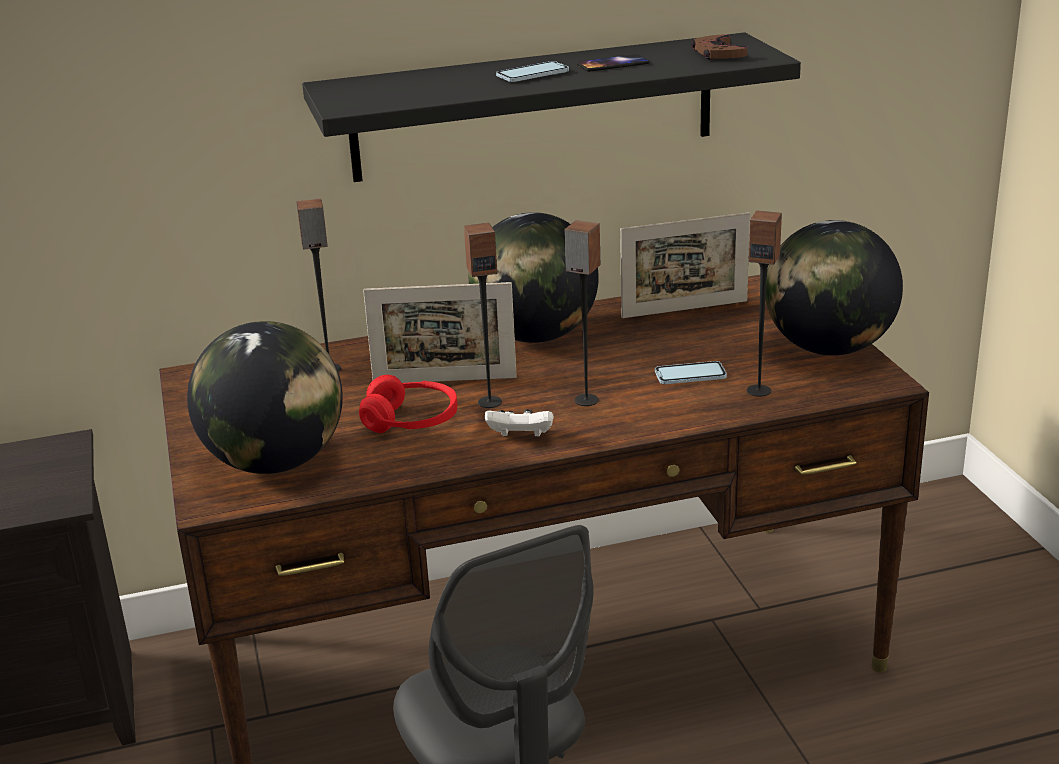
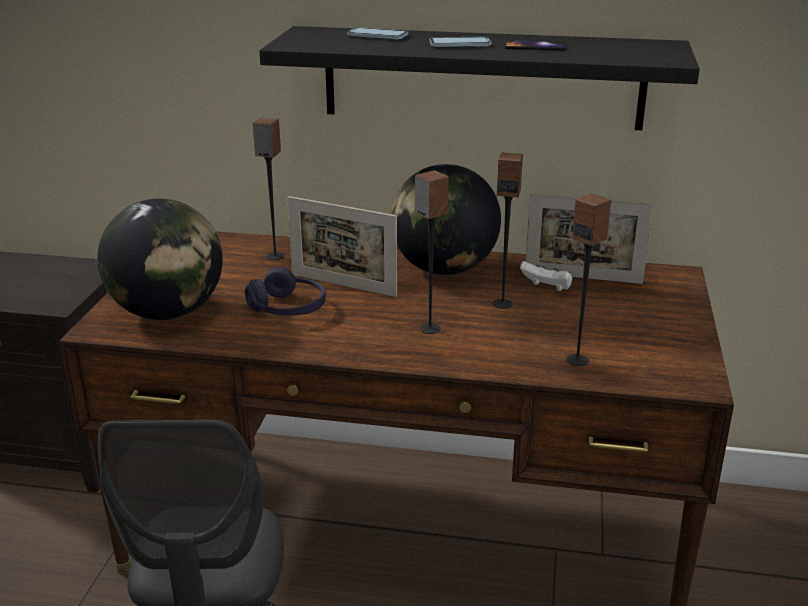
camera: 25 degrees right, 0 degrees up
red headphones [359,375,457,433] -> purple headphones [245,267,326,316]
speaker [464,223,502,408] -> speaker moved to [493,153,523,309]
white game controller [485,409,554,437] -> white game controller moved to [520,261,572,291]
phone [655,361,727,384] -> phone moved to [347,27,408,39]
brown game controller [691,35,747,60] -> none
globe [766,220,903,356] -> none

